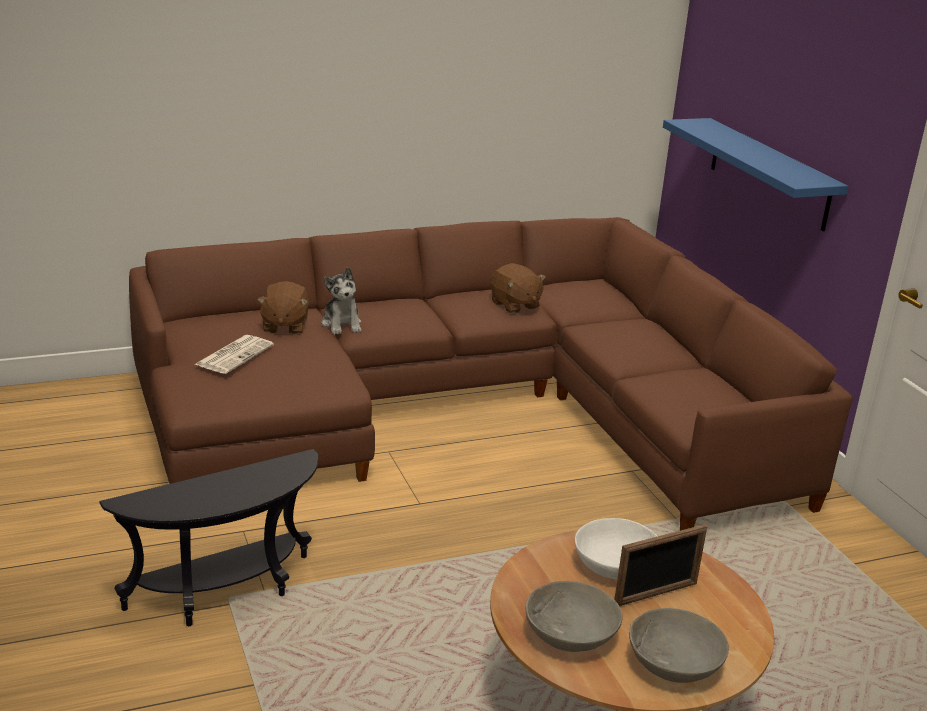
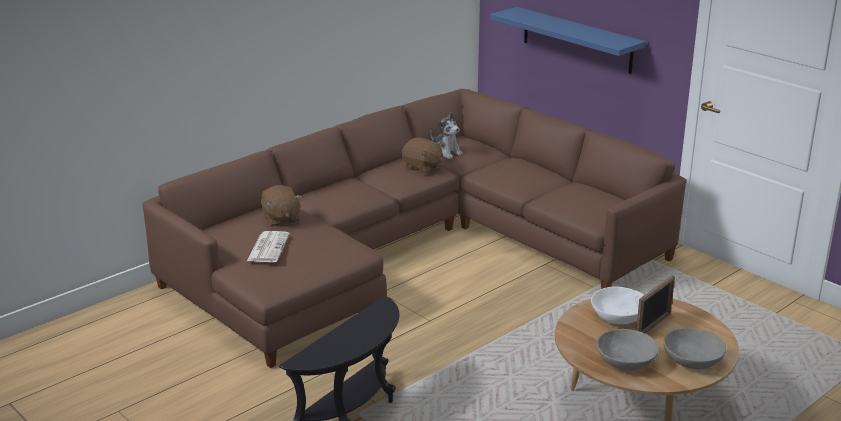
camera: 20 degrees left, 0 degrees up
plush toy [322,267,362,335] -> plush toy moved to [430,113,463,159]

